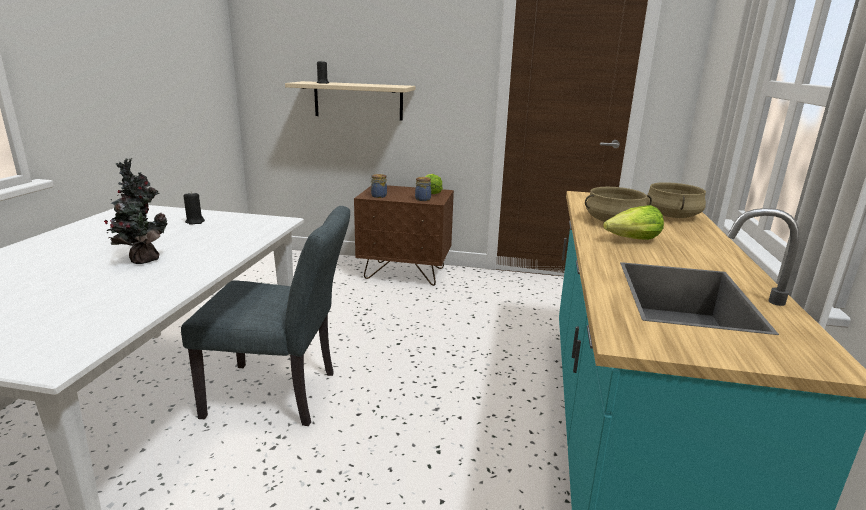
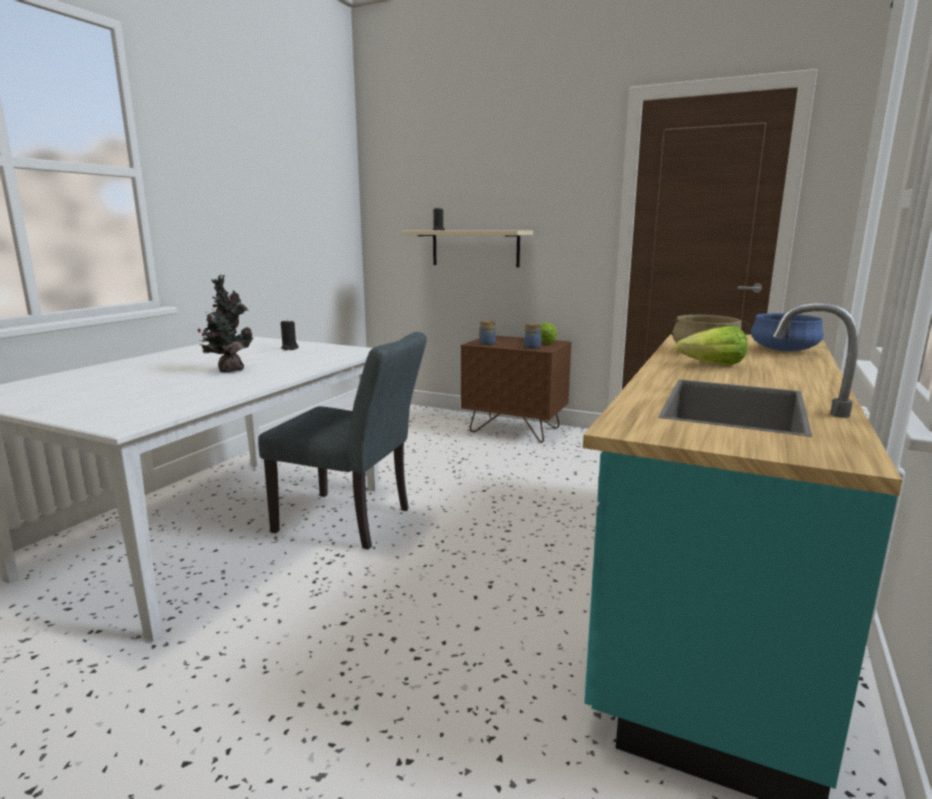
camera: 15 degrees right, 5 degrees down
beige cooking pot [646,182,706,218] -> blue cooking pot [751,313,824,351]

